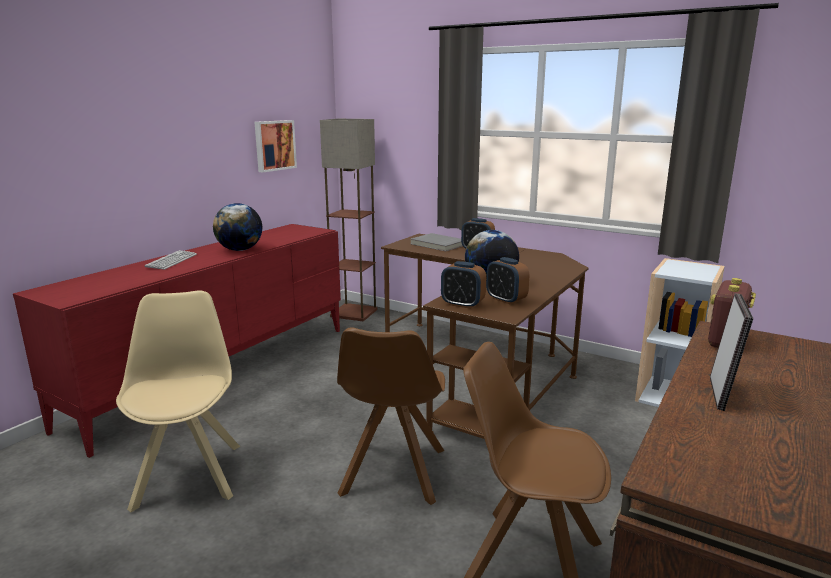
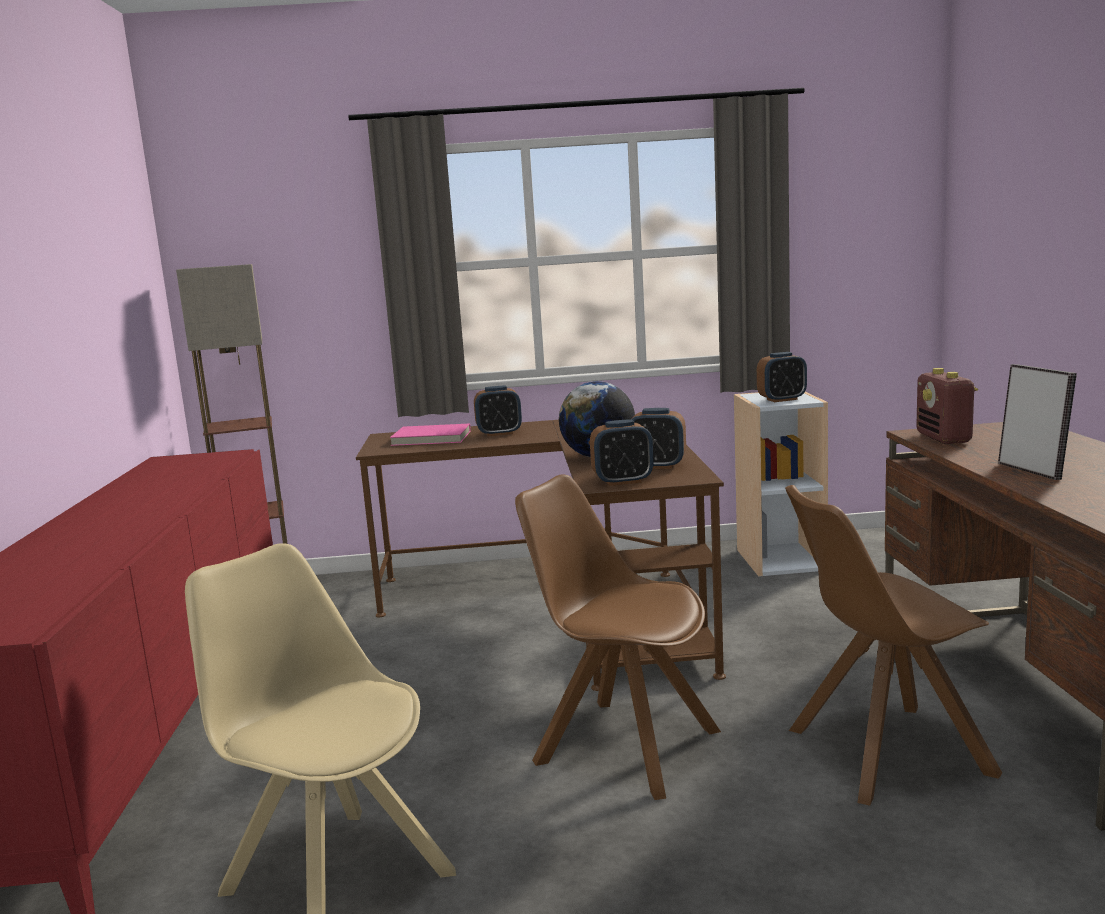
camera: 35 degrees left, 5 degrees down
keyboard [145,250,197,270] -> none
globe [213,203,262,251] -> none
picture [255,120,297,172] -> none
brown chair [337,327,445,505] -> brown chair turned 150 degrees clockwise [515,474,721,800]
grey book [411,233,462,251] -> pink book [390,423,471,446]
none -> alarm clock [757,352,807,402]

